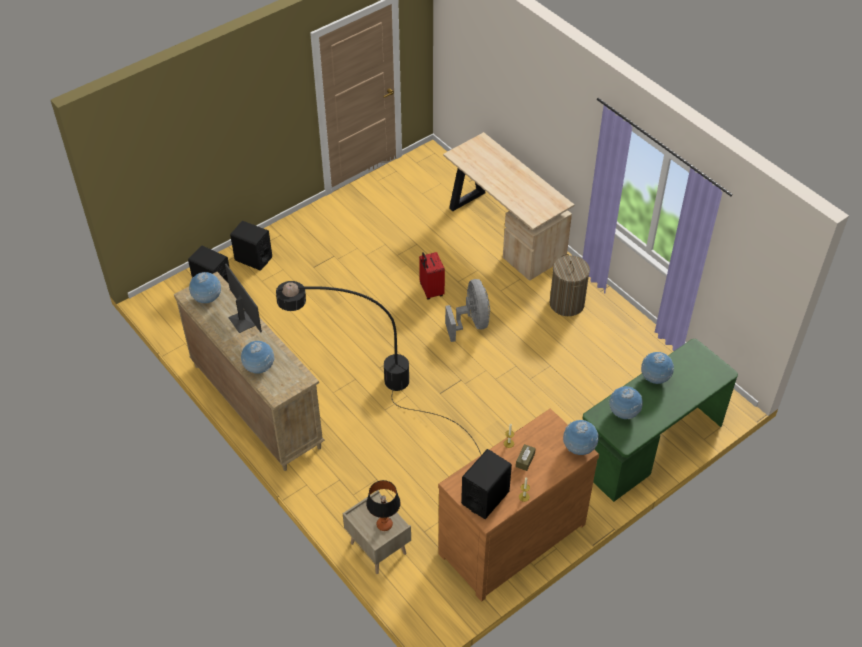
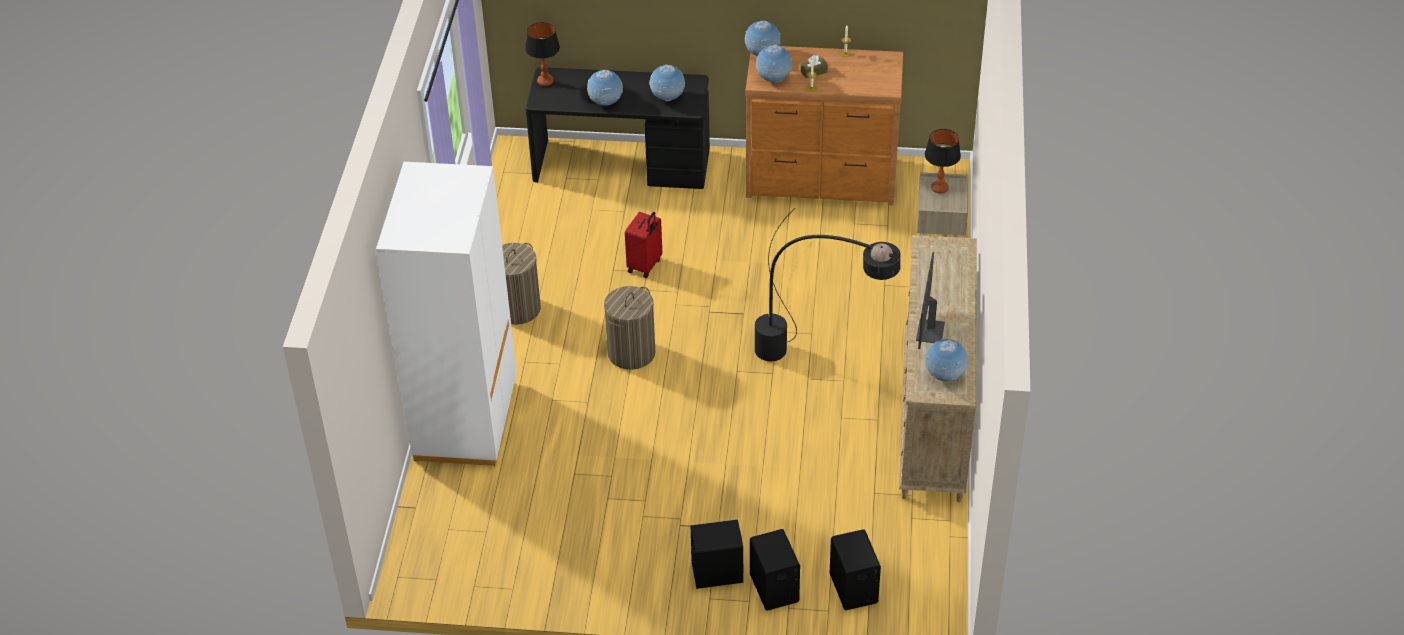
camera: 135 degrees left, 5 degrees down
globe [241,341,274,374] -> globe moved to [756,45,792,83]
red suitcase [419,252,445,300] -> red suitcase moved to [625,212,662,278]
beige desk [443,132,575,281] -> white wardrobe [376,162,517,466]
grey fan [445,279,490,342] -> laundry basket [604,286,655,370]
black speaker [461,449,512,519] -> black speaker moved to [691,520,743,589]
green desk [583,339,738,502] -> black desk [525,67,710,189]
none -> table lamp [525,22,560,86]

